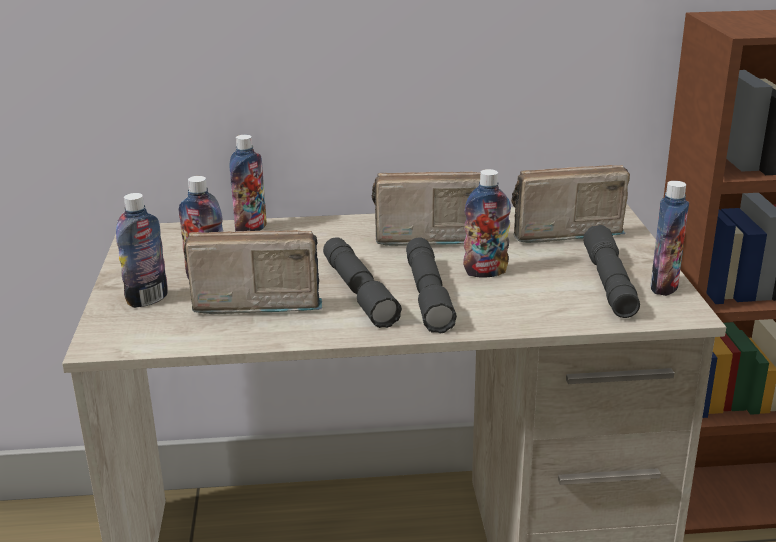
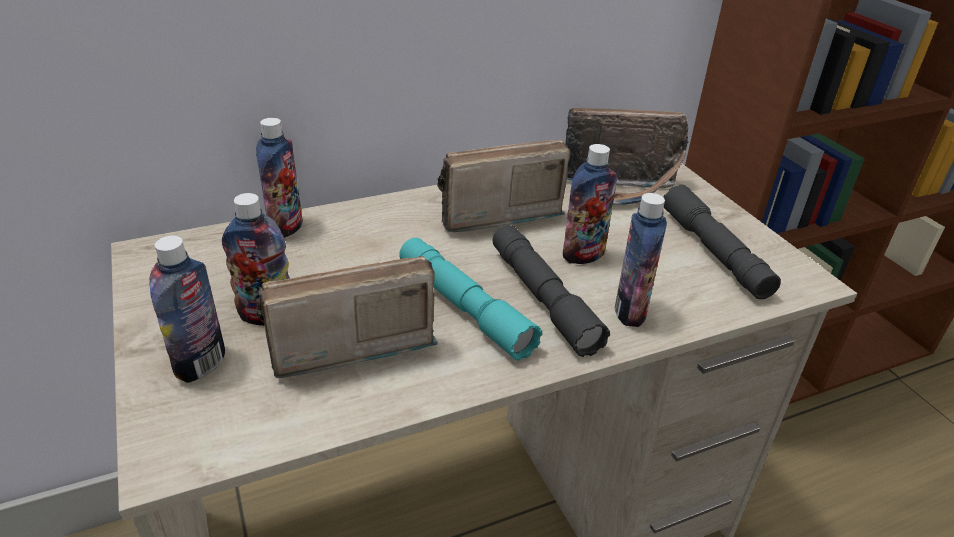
camera: 20 degrees left, 10 degrees up
grey flashlight [323,237,402,328] -> turquoise flashlight [399,237,542,361]
radio [511,165,630,243] -> radio turned 150 degrees counterclockwise [565,107,688,205]
bottle [650,181,689,296] -> bottle moved to [615,193,667,327]

